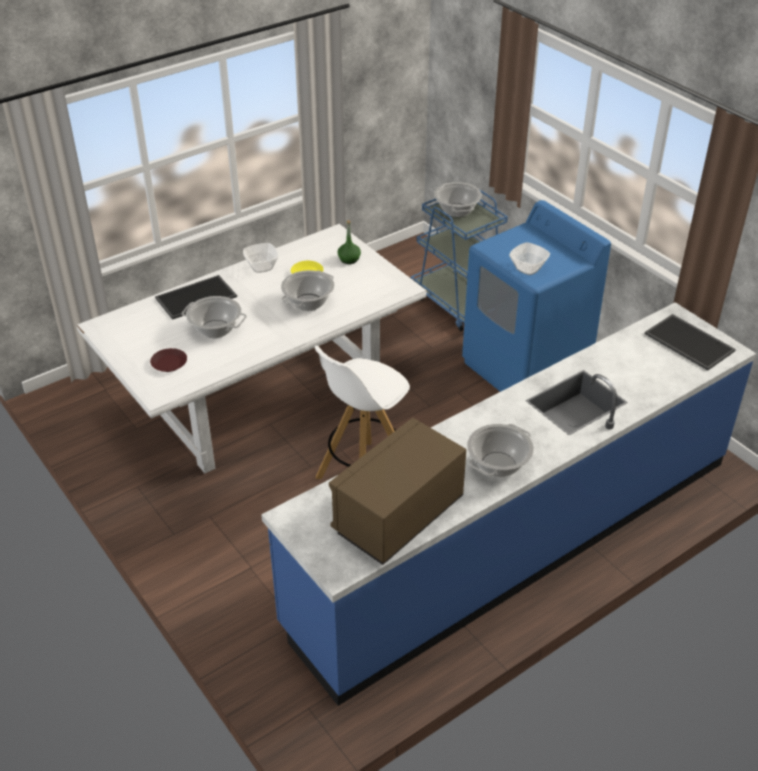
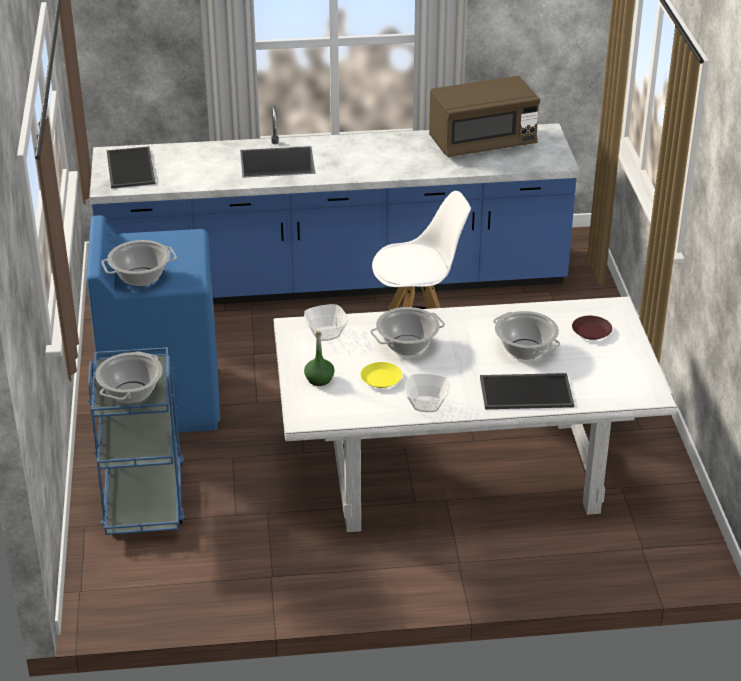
camera: 150 degrees left, 5 degrees down
cooking pot [467,424,534,477] -> cooking pot moved to [101,240,177,286]
bowl [509,242,550,275] -> bowl moved to [304,304,348,341]

